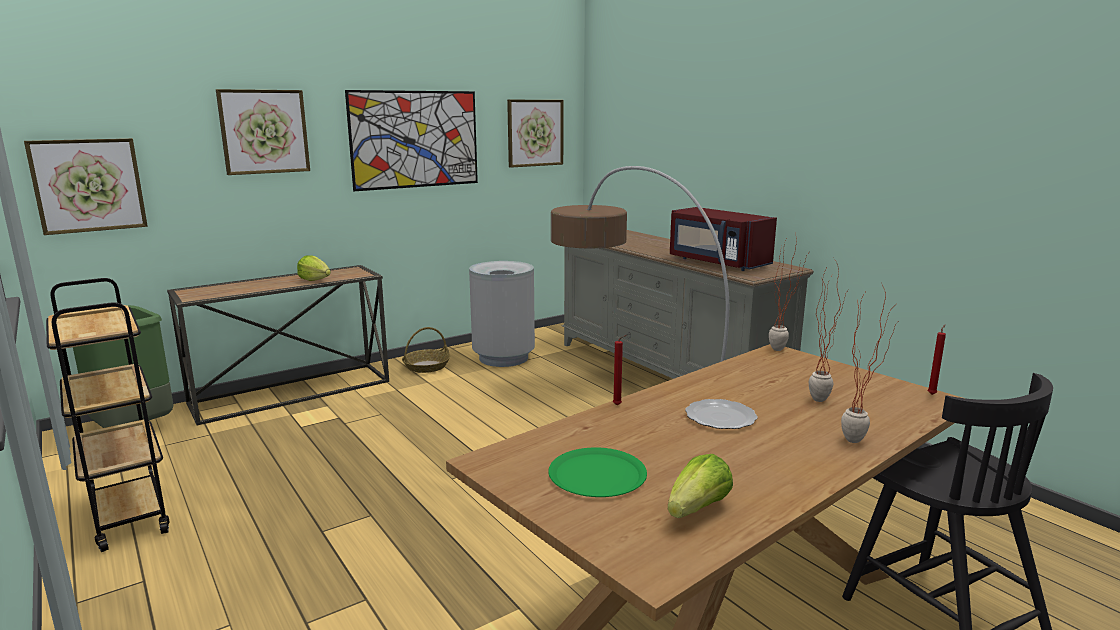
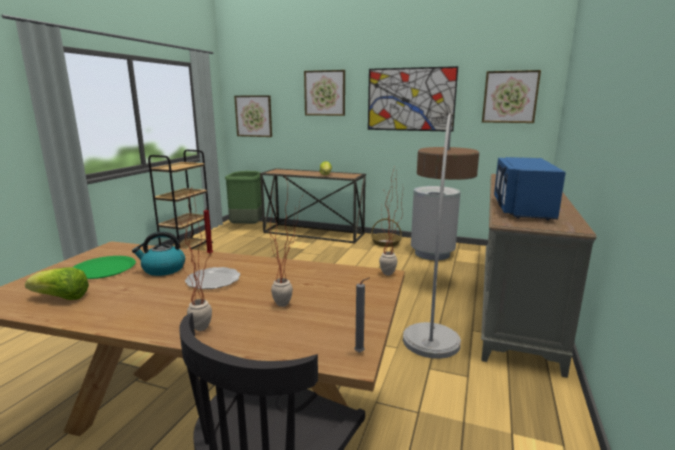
camera: 55 degrees right, 0 degrees up
red microwave [670,207,777,271] -> blue microwave [494,157,566,220]
red candle [927,325,946,395] -> grey candle [354,277,370,353]
none -> kettle [132,232,185,276]

